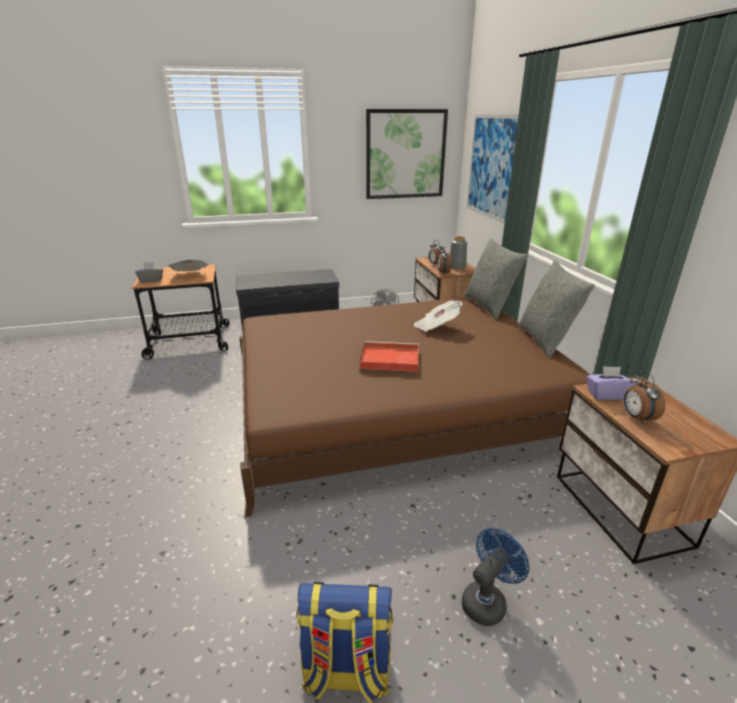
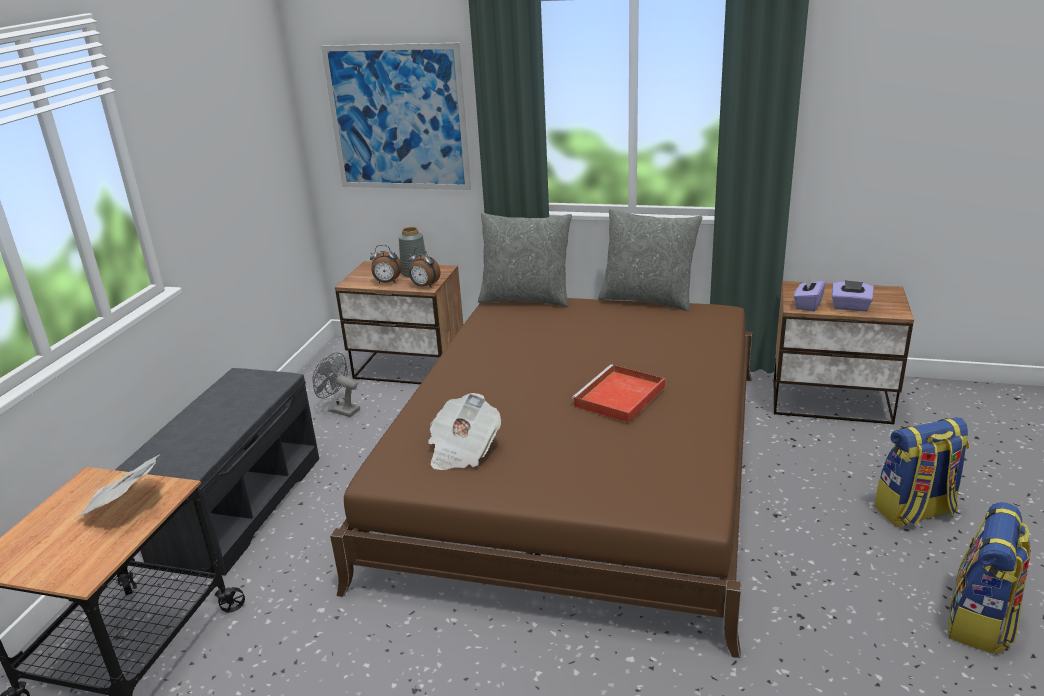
camera: 60 degrees left, 0 degrees up
grey tissue box [135,262,163,283] -> none
picture [366,109,448,199] -> none
newspaper [414,301,463,332] -> newspaper moved to [428,393,501,470]
blue fan [462,528,530,626] -> backpack [875,417,969,527]
alarm clock [624,372,665,424] -> purple tissue box [832,280,874,311]

